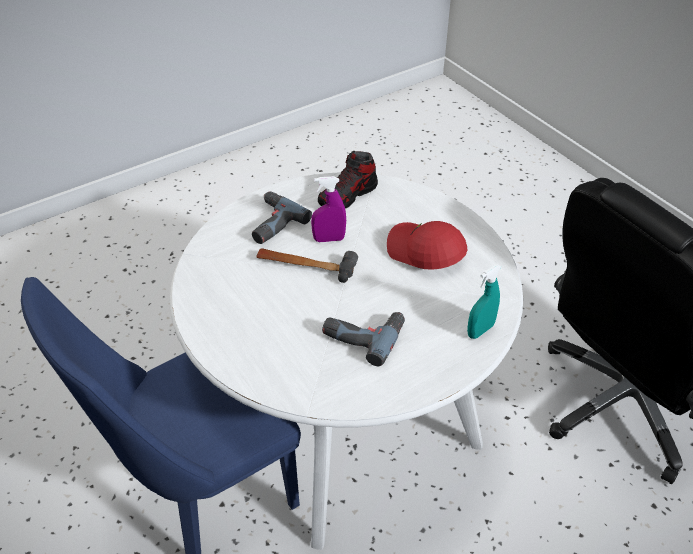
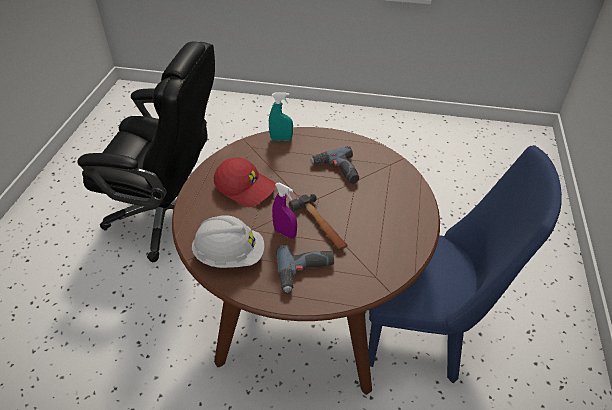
camera: 135 degrees left, 0 degrees up
white dining table [170,173,523,550] -> brown dining table [172,127,440,395]
shoe [318,151,378,209] -> white hard hat [191,215,265,268]
red cap [387,221,467,270] -> red cap turned 60 degrees counterclockwise [214,157,276,207]

